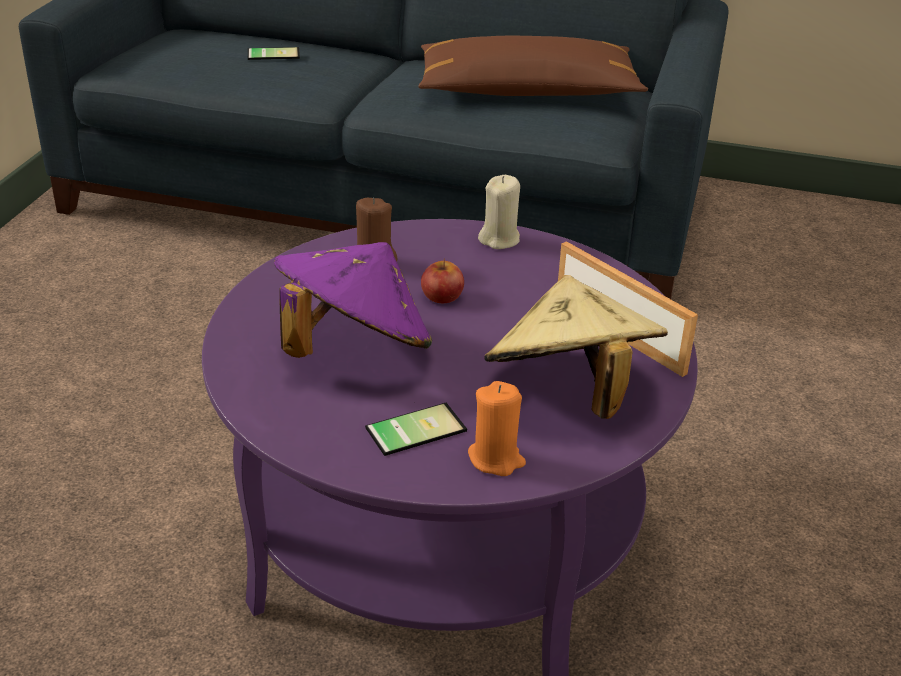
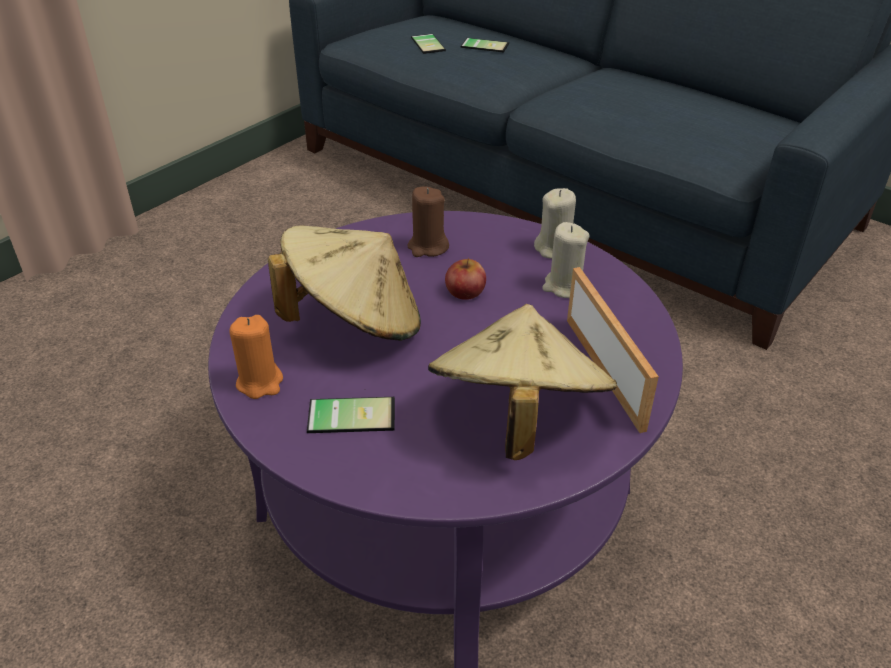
camera: 25 degrees right, 5 degrees up
purple hat [274,242,432,358] -> beige hat [268,225,421,341]
brown pillow [418,36,648,96] -> none
orange candle [468,381,526,476] -> orange candle moved to [229,315,283,399]
none -> phone [411,34,446,54]
none -> beige candle [542,222,589,298]

